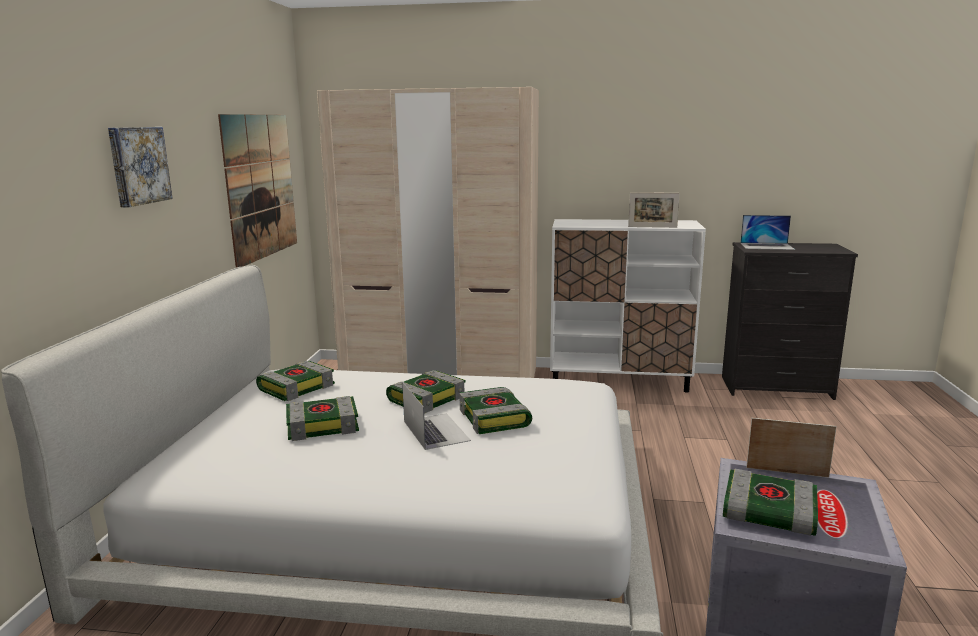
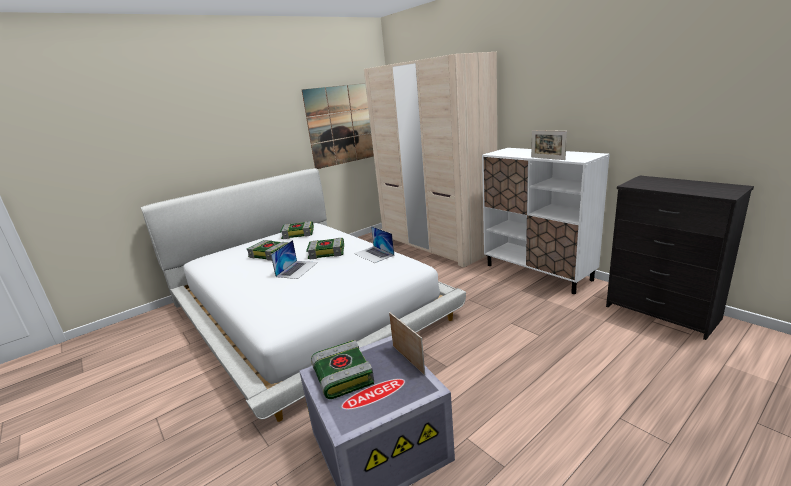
camera: 45 degrees right, 5 degrees up
picture [108,127,173,207] -> none
book [459,387,532,434] -> none
laptop [740,215,795,250] -> laptop moved to [354,226,394,263]

